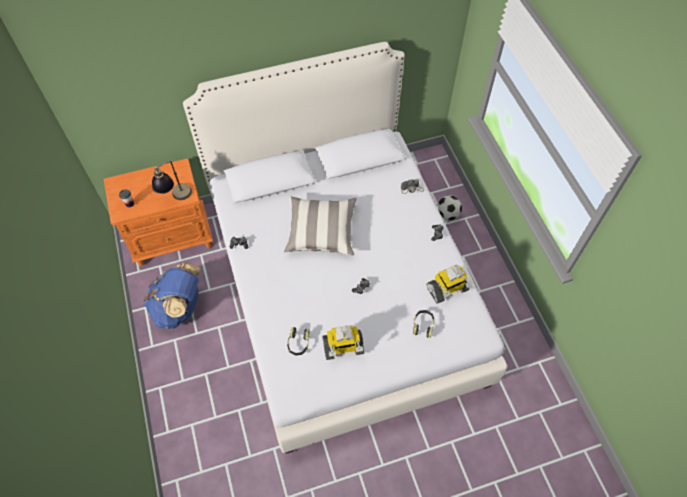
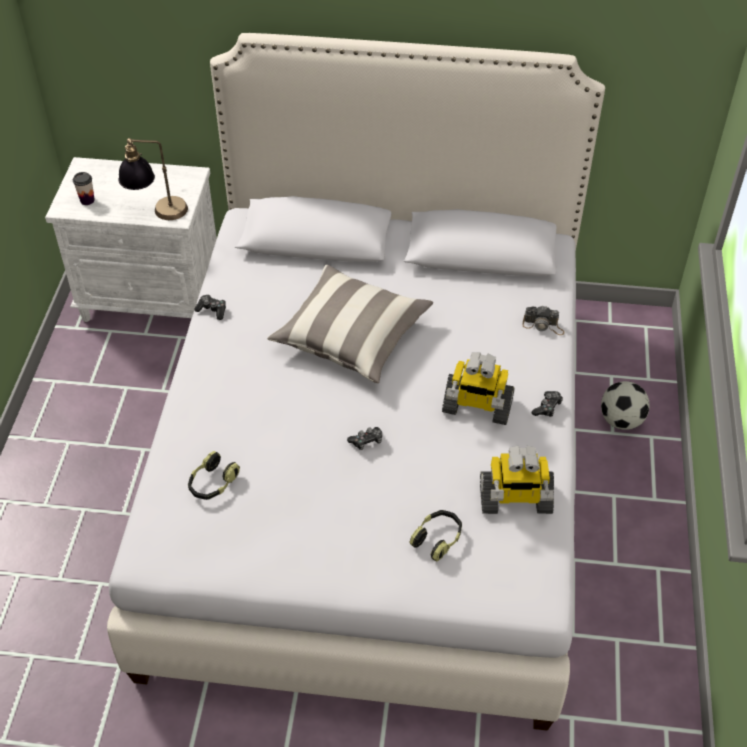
camera: 25 degrees right, 10 degrees down
orange nightstand [104,158,213,266] -> white nightstand [45,157,217,322]
blue backpack [144,263,201,329] -> none
toy robot [322,325,364,360] -> toy robot moved to [442,352,515,425]

